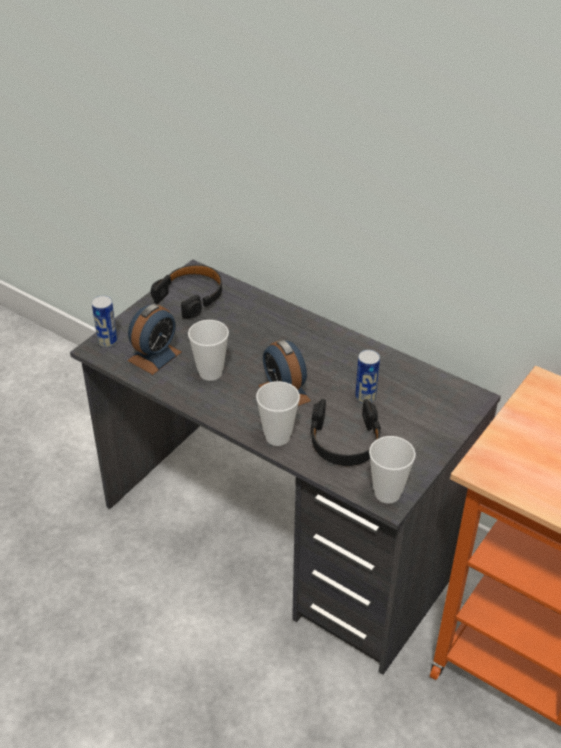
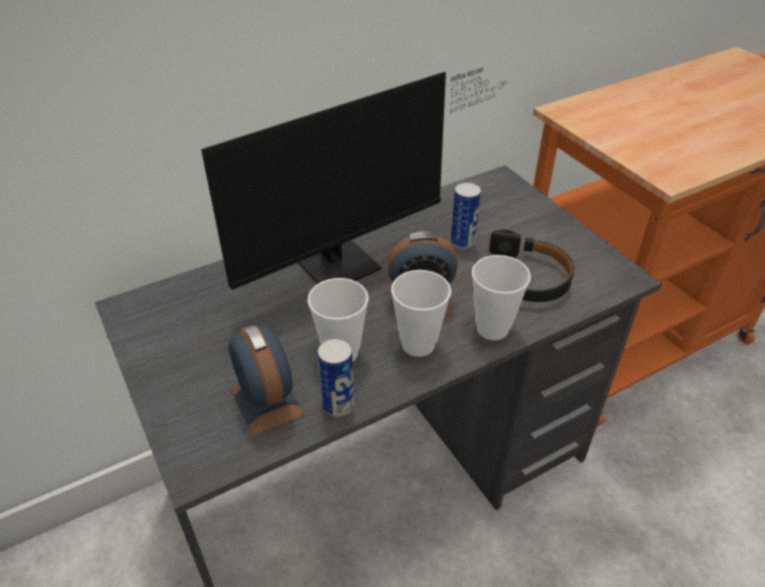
camera: 65 degrees left, 0 degrees up
can [92,295,117,348] -> can moved to [318,338,354,418]
black headphones [151,265,222,319] -> none
cup [369,436,416,503] -> cup moved to [391,270,451,357]
none -> monitor [201,68,505,290]

